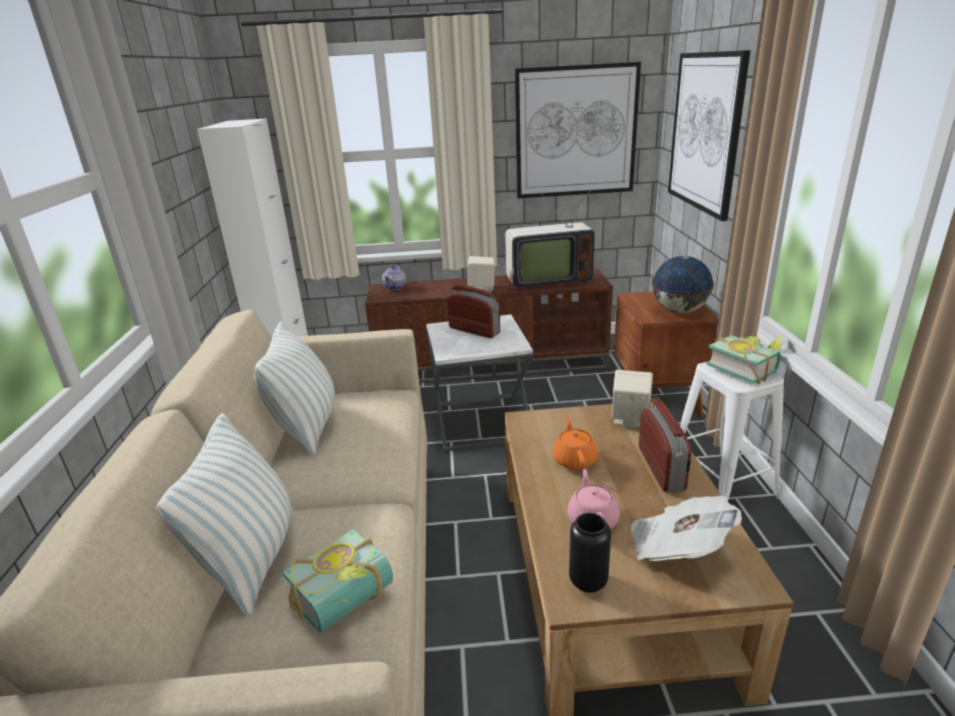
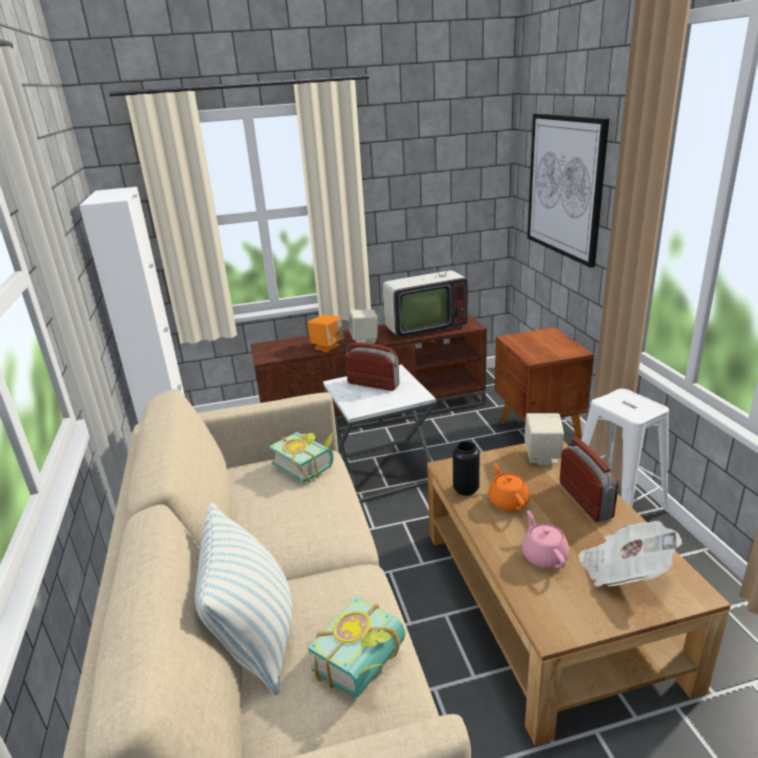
camera: 10 degrees left, 0 degrees up
pillow [254,321,335,456] -> none
teapot [382,265,406,290] -> none
picture [515,62,641,198] -> none
black vase [569,513,611,593] -> black vase moved to [453,441,480,496]
globe [651,256,714,313] -> none
book [707,335,782,384] -> book moved to [269,431,334,483]
none -> orange speaker [307,315,344,352]

